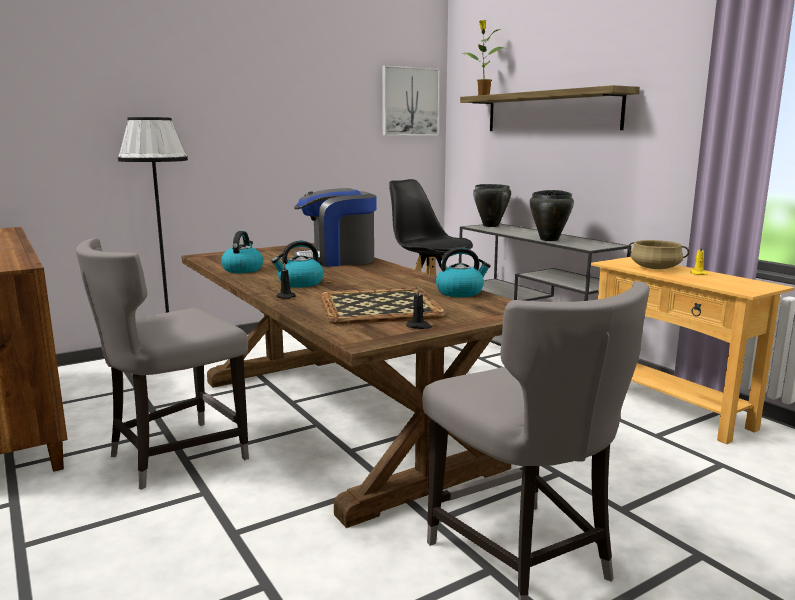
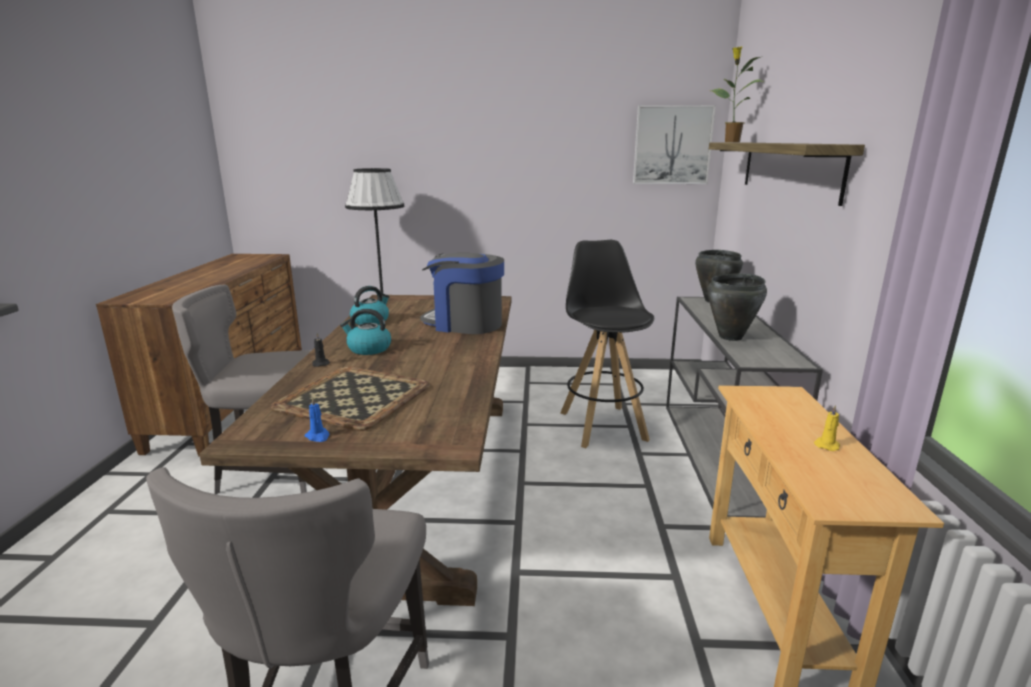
camera: 35 degrees right, 5 degrees up
black candle [406,287,432,329] -> blue candle [304,396,329,442]
kettle [436,247,491,297] -> none
beige cooking pot [628,240,689,269] -> none

